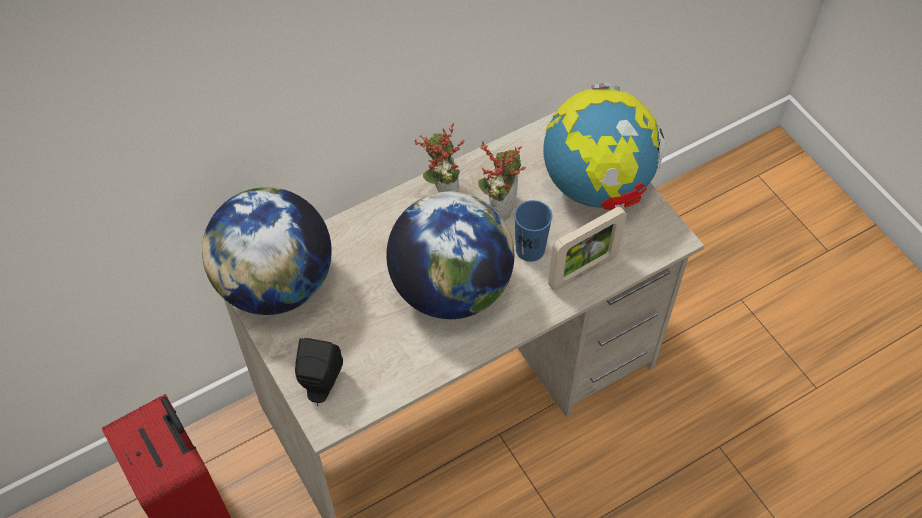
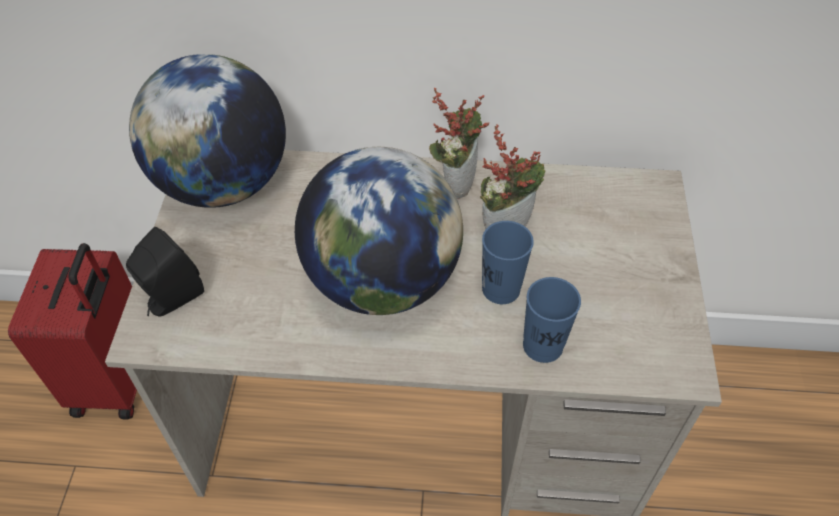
camera: 35 degrees right, 5 degrees down
globe [543,83,667,210] -> none
picture frame [548,206,627,291] -> blue cup [523,277,581,363]

